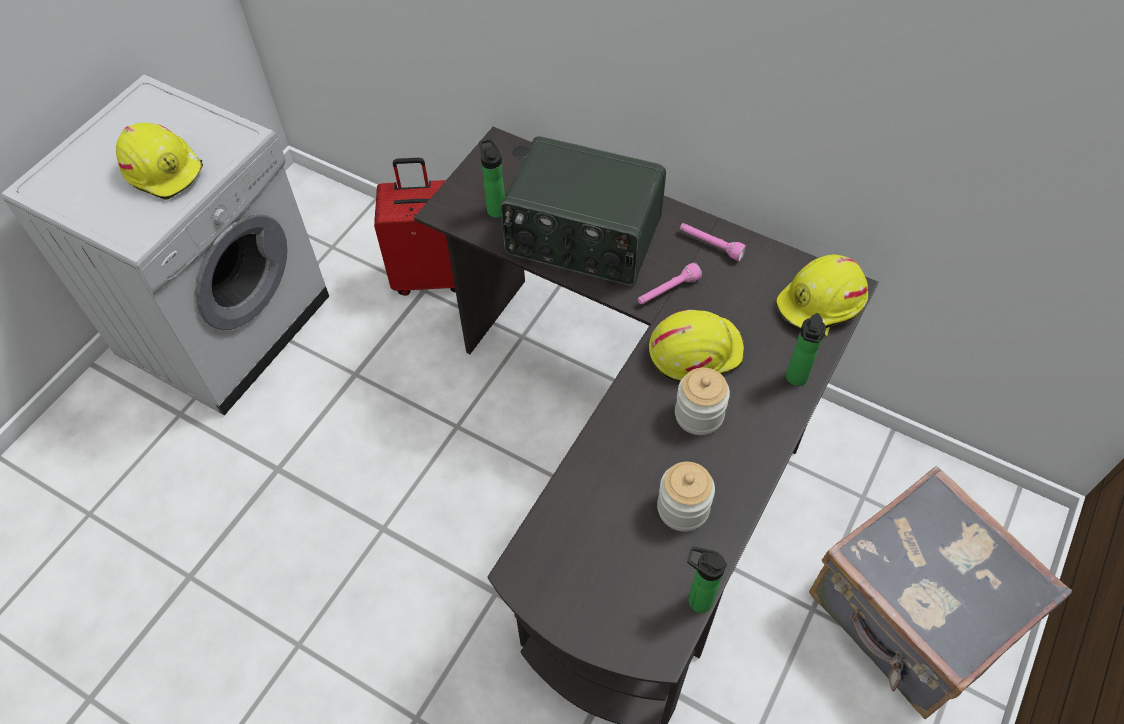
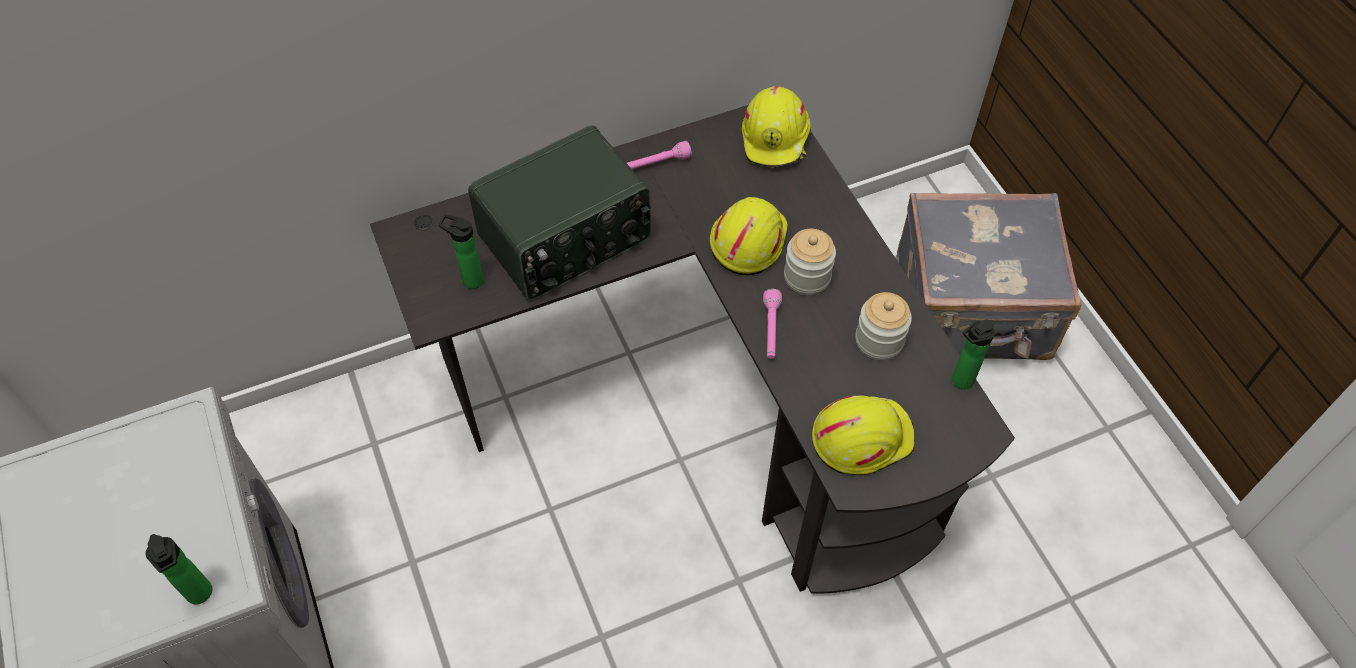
camera: 55 degrees left, 0 degrees up
yellow hard hat [116,123,203,200] -> yellow hard hat moved to [812,395,915,475]
red suitcase [374,158,456,296] -> none
pink flashlight [638,263,702,304] -> pink flashlight moved to [763,289,782,359]
bottle [786,313,826,386] -> bottle moved to [146,534,212,604]

